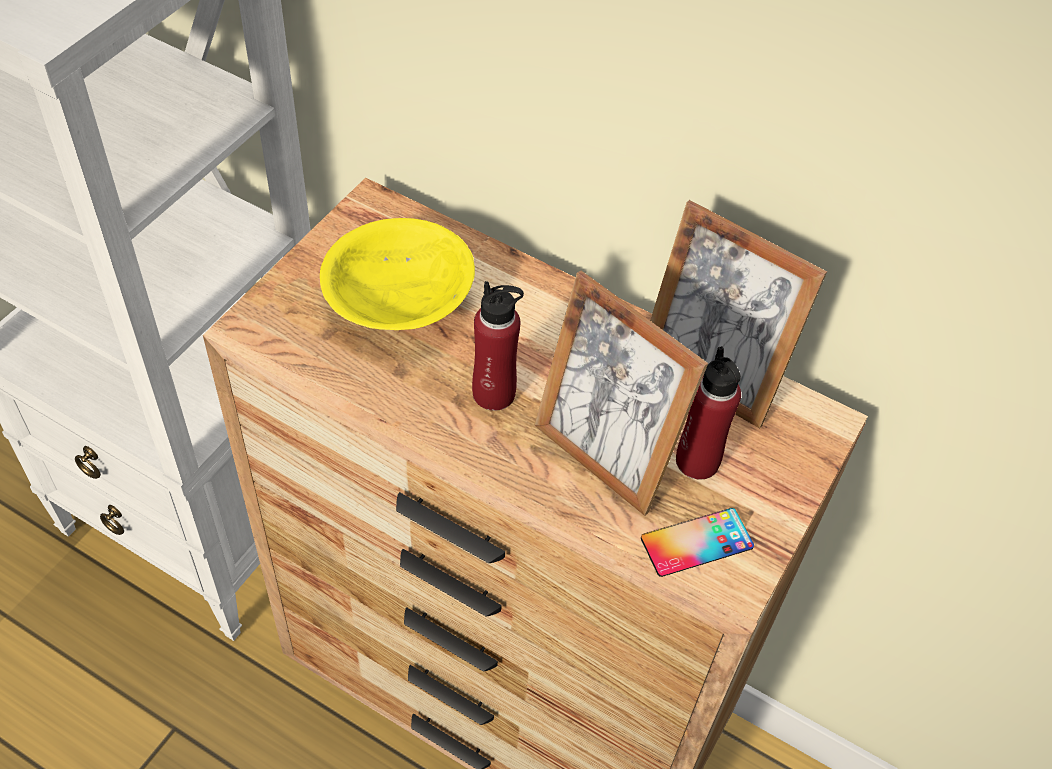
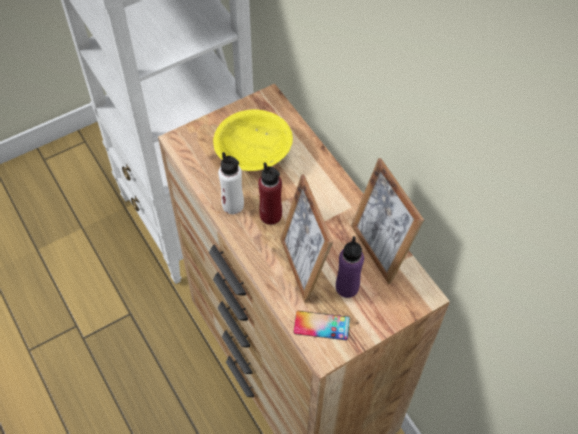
camera: 30 degrees right, 5 degrees up
red bottle [676,346,741,479] -> purple bottle [336,236,364,298]
none -> white bottle [218,152,244,214]

